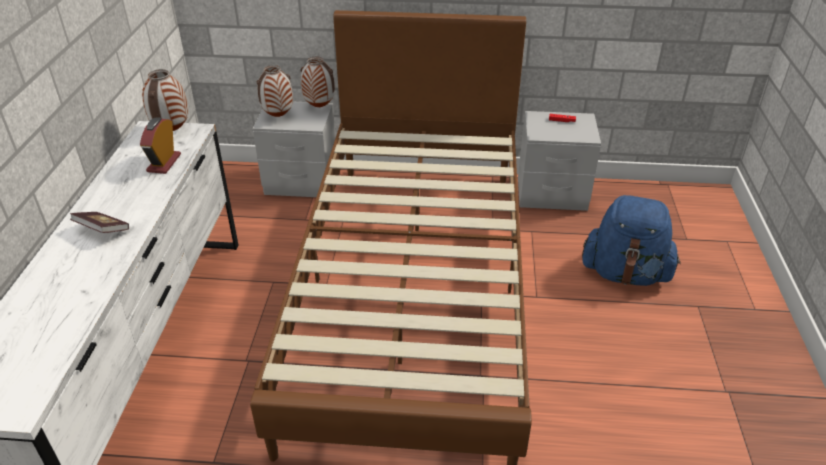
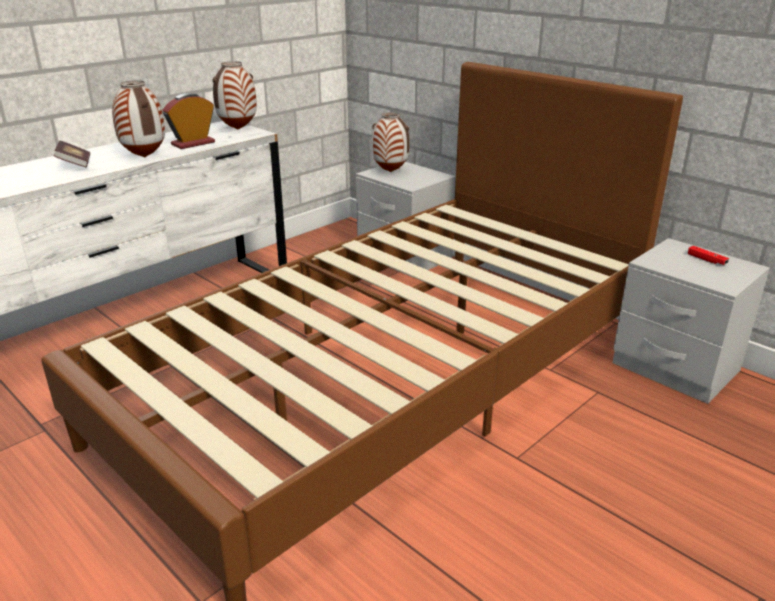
camera: 40 degrees right, 10 degrees down
vase [300,56,335,107] -> vase moved to [112,80,165,157]
blue backpack [582,195,681,286] -> none

